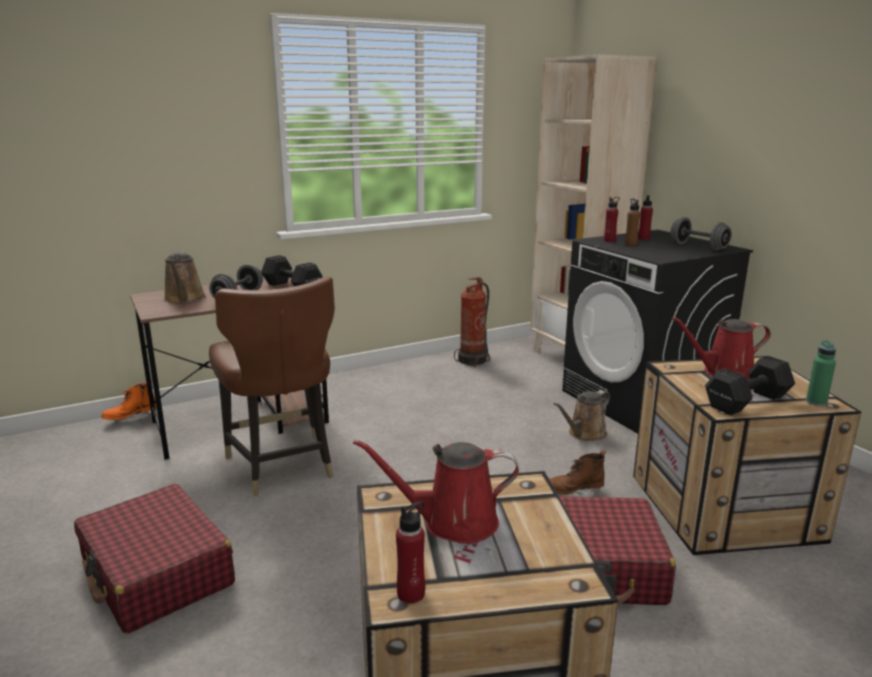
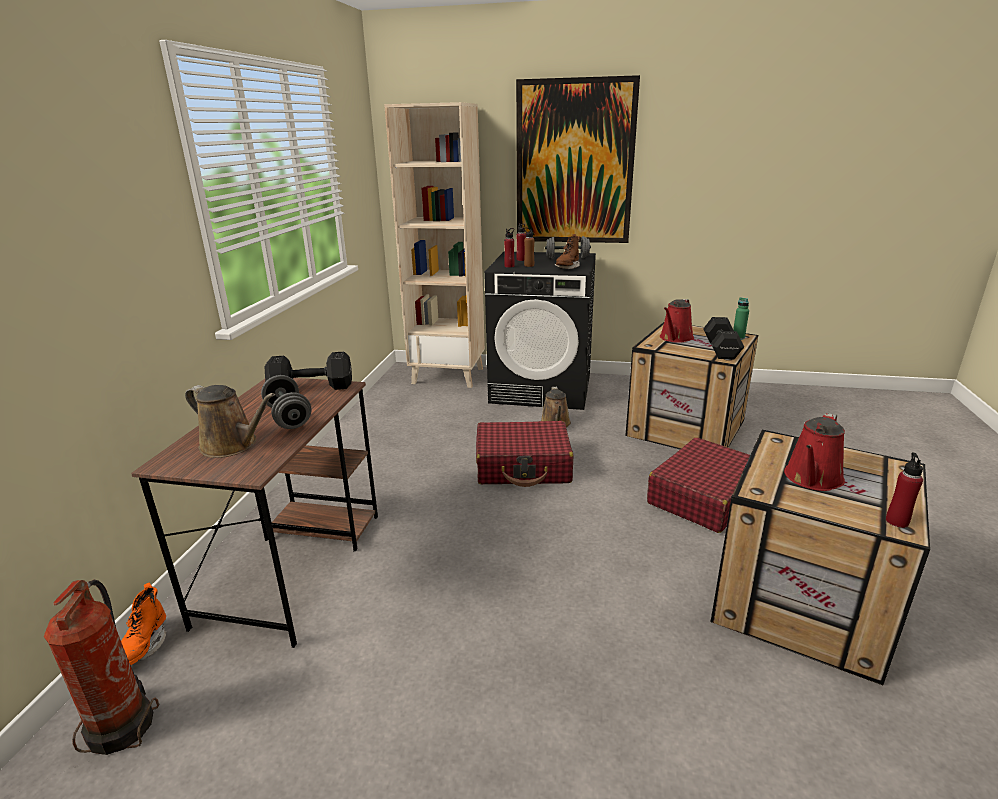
camera: 50 degrees left, 5 degrees up
red suitcase [74,484,235,634] -> red suitcase moved to [476,421,573,487]
brown chair [209,276,335,496] -> none
fire extinguisher [454,277,490,367] -> fire extinguisher moved to [44,579,160,755]
brown boot [549,451,606,497] -> brown boot moved to [554,234,580,269]
none -> picture [516,75,640,243]

